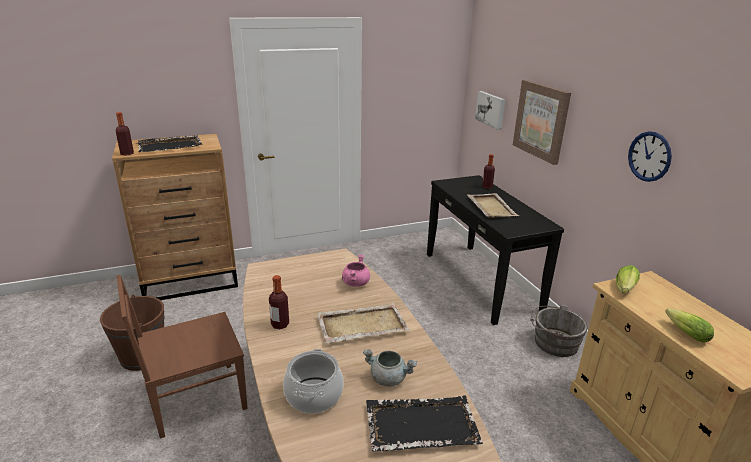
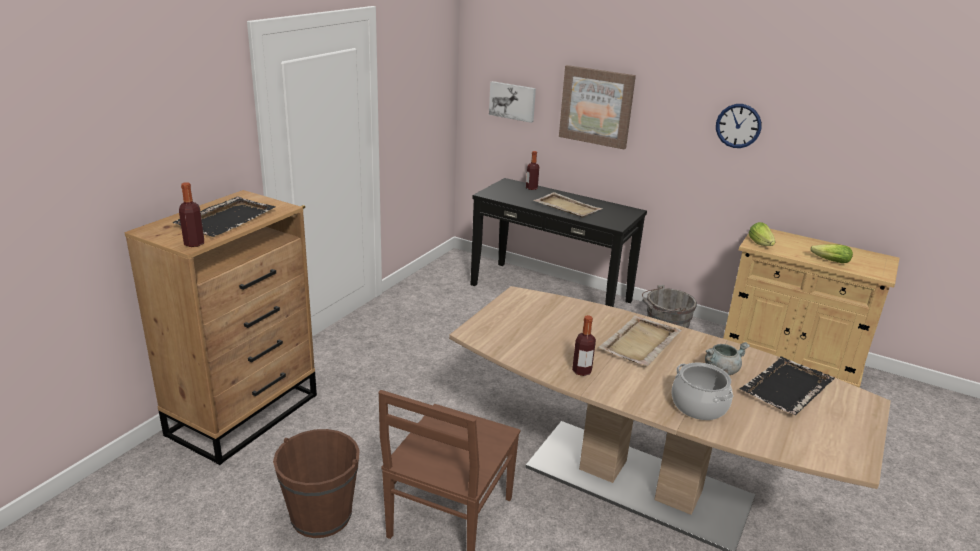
camera: 40 degrees left, 0 degrees up
pink cooking pot [342,254,370,287] -> none

